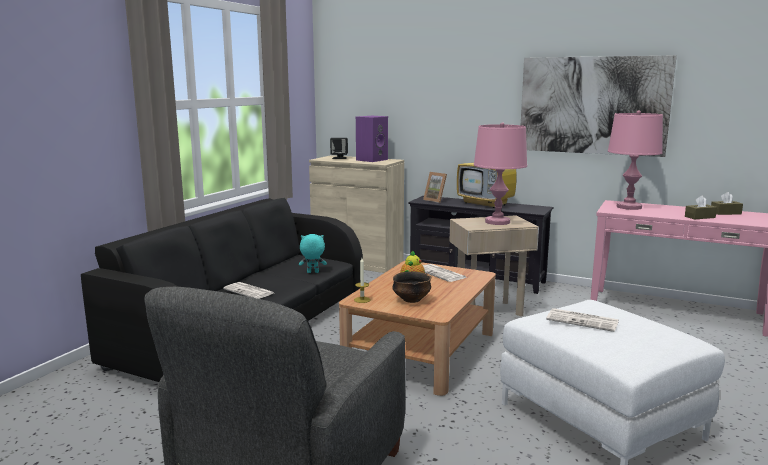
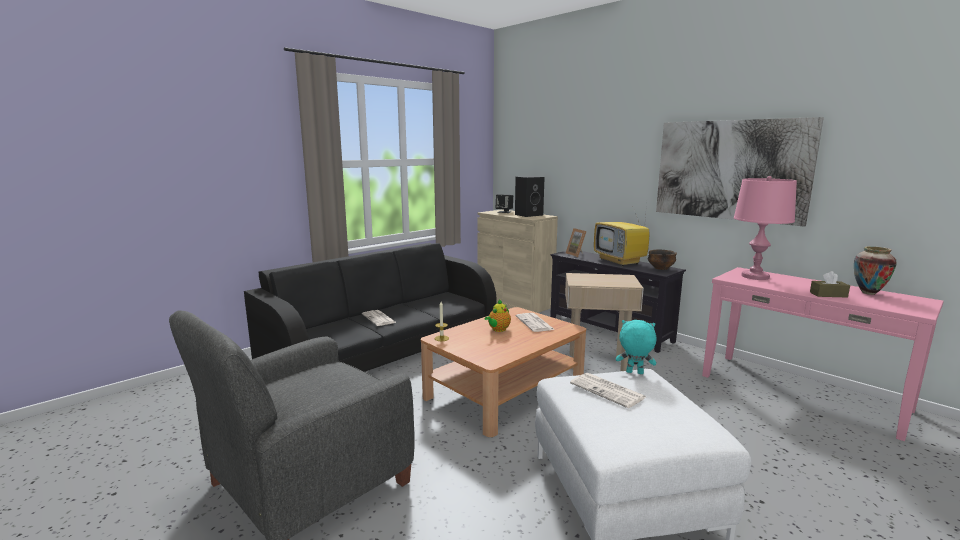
camera: 20 degrees right, 0 degrees up
turquoise plush toy [299,234,327,273] -> turquoise plush toy moved to [616,320,656,374]
purple speaker [356,116,388,162] -> black speaker [515,176,544,217]
bowl [392,271,431,303] -> bowl moved to [648,250,677,270]
pink table lamp [474,122,527,225] -> none
brown tissue box [711,192,743,215] -> vase [854,246,897,295]

